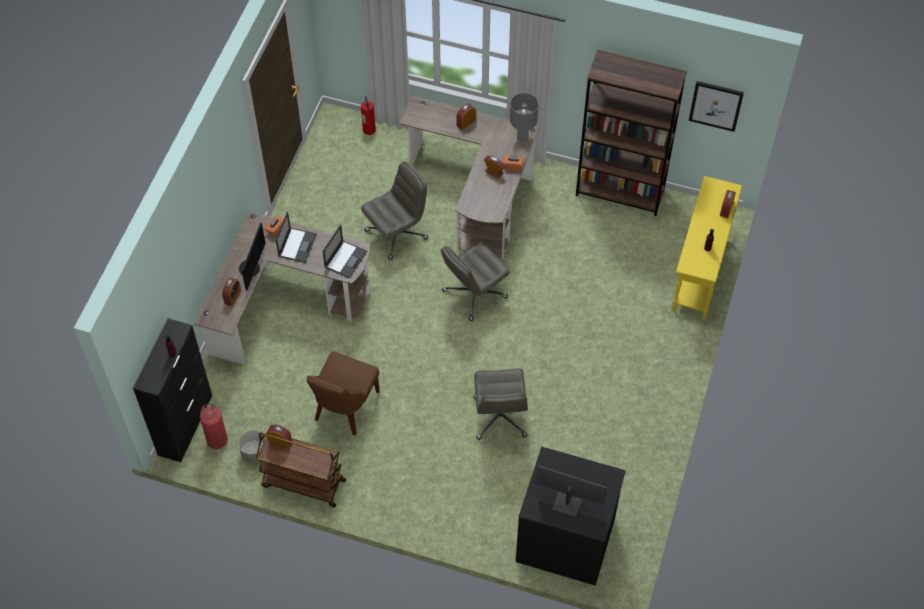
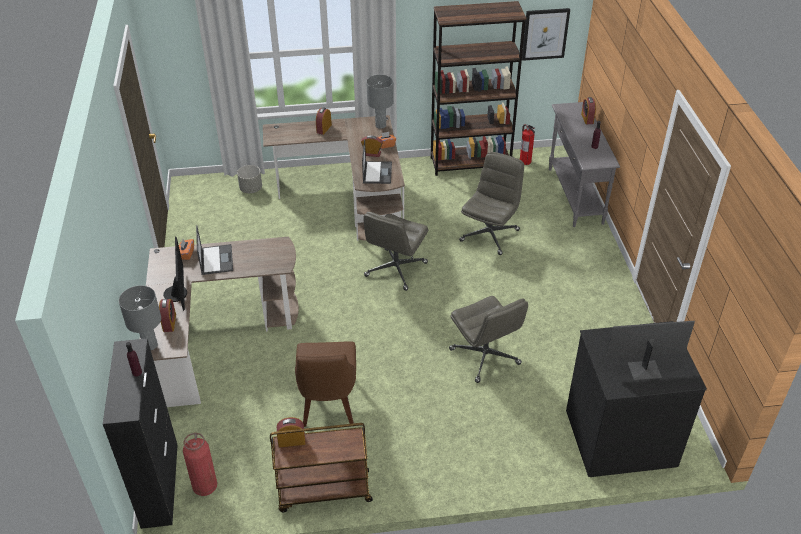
camera: 25 degrees left, 15 degrees down
grey planter [238,430,265,464] -> grey planter moved to [237,165,262,193]
laptop [323,224,367,278] -> laptop moved to [362,139,392,184]
fire extinguisher [361,96,376,135] -> fire extinguisher moved to [520,124,535,165]
grey office chair [361,162,428,260] -> grey office chair moved to [459,152,524,255]
yellow console table [672,176,742,320] -> grey console table [549,102,620,227]
none -> grey table lamp [119,285,161,350]

